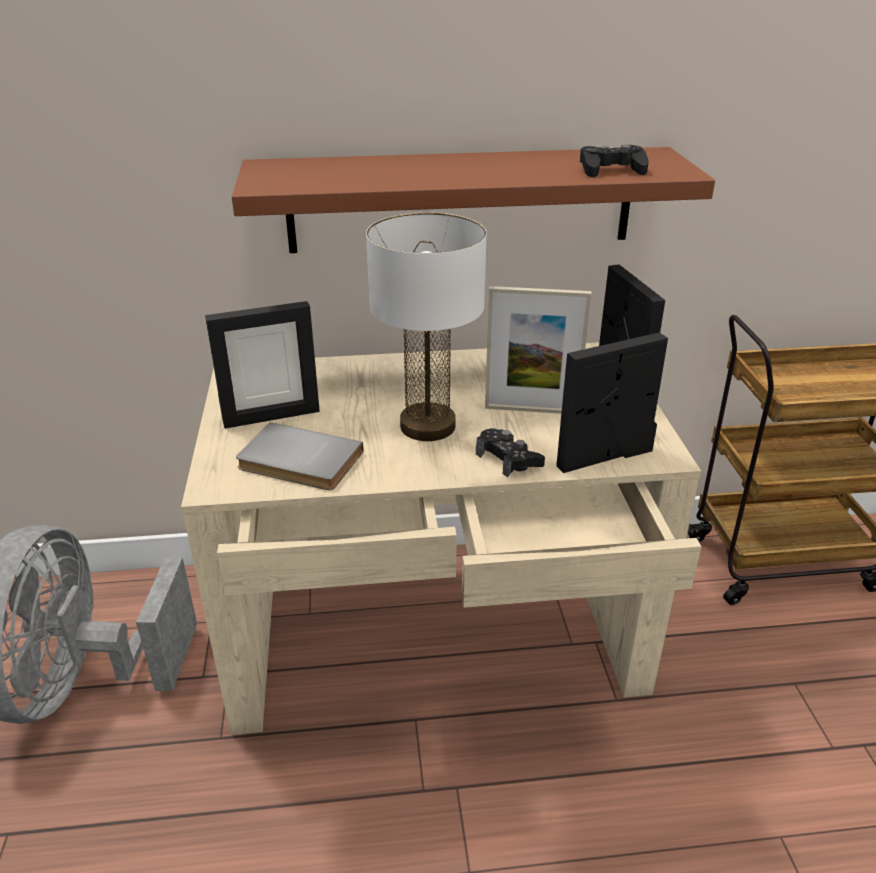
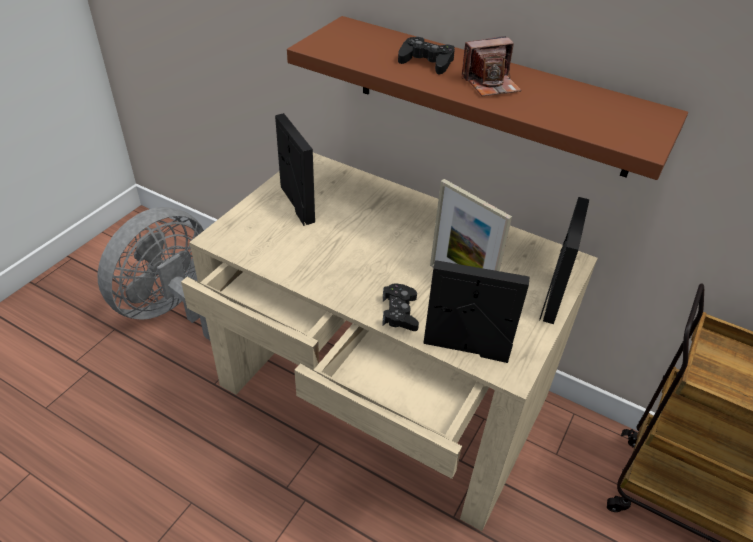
camera: 35 degrees right, 10 degrees up
picture frame [205,301,320,429] -> picture frame turned 135 degrees counterclockwise [275,113,315,226]
grey book [236,422,363,490] -> none
table lamp [366,212,487,441] -> none
black game controller [580,145,649,177] -> black game controller moved to [398,37,455,75]
none -> camera [461,36,522,96]

